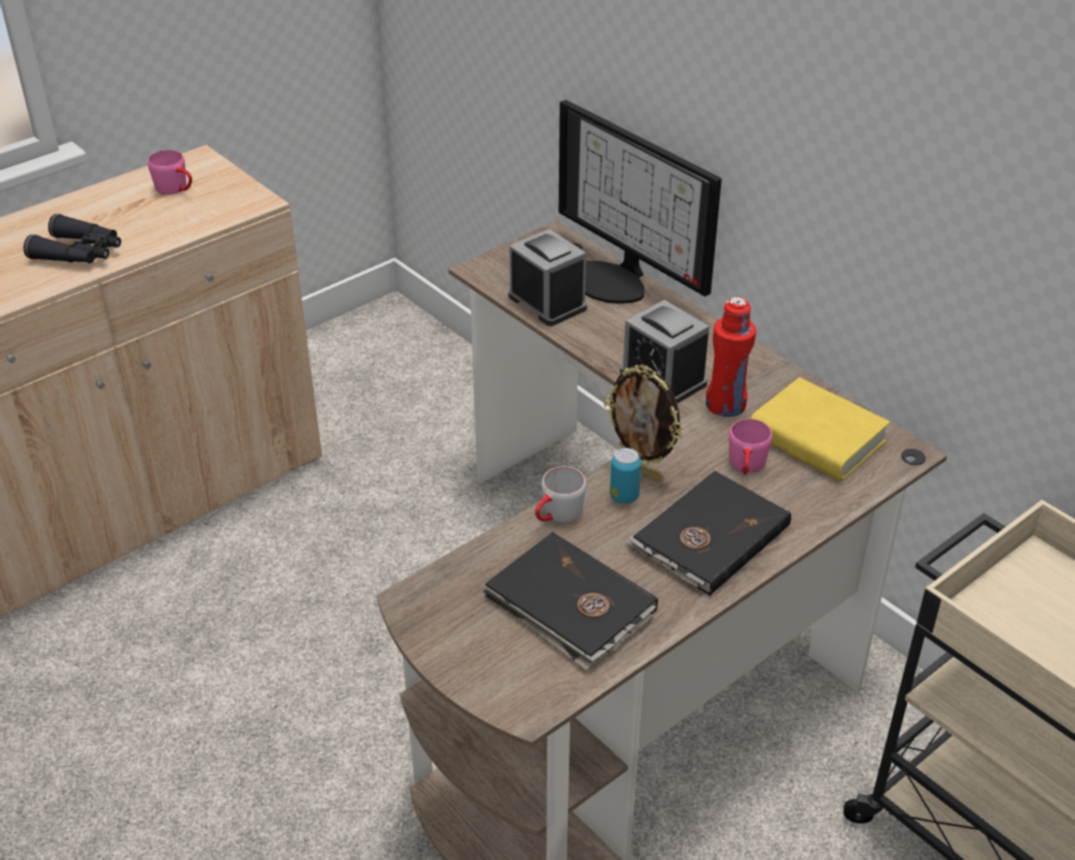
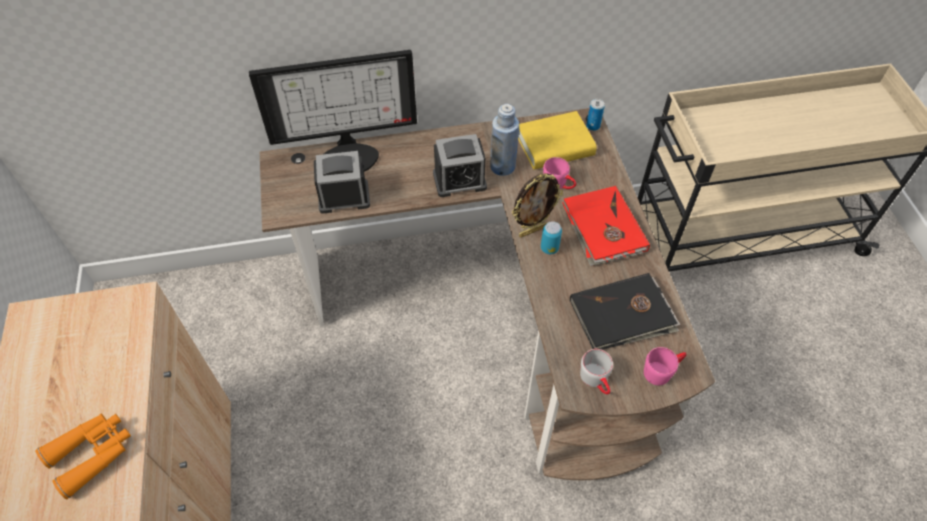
camera: 60 degrees left, 15 degrees up
black binoculars [23,214,121,263] -> orange binoculars [35,414,131,499]
pink mug [148,150,192,195] -> pink mug moved to [644,347,687,385]
grey mug [535,467,586,523] -> grey mug moved to [580,349,613,394]
black book [625,471,791,596] -> red book [562,186,650,266]
red bottle [706,297,756,417] -> blue bottle [490,104,519,176]
none -> can [586,99,605,131]

